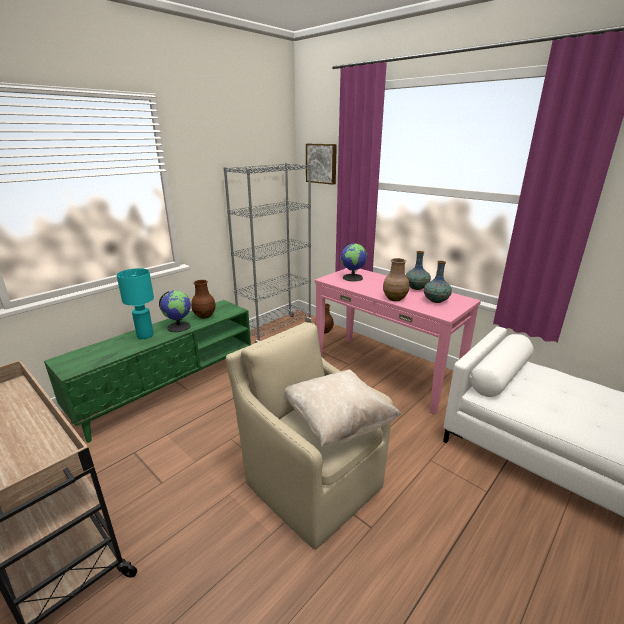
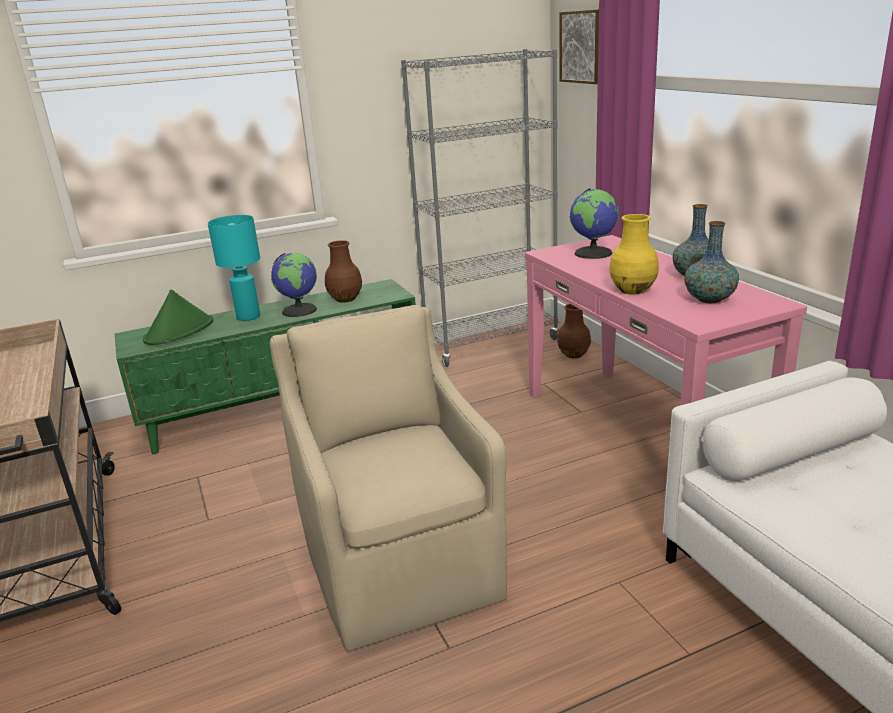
camera: 25 degrees right, 0 degrees up
beige pillow [284,370,402,447] -> none
brown vase [383,258,409,301] -> yellow vase [609,214,659,295]
none -> green hat [143,290,213,345]

